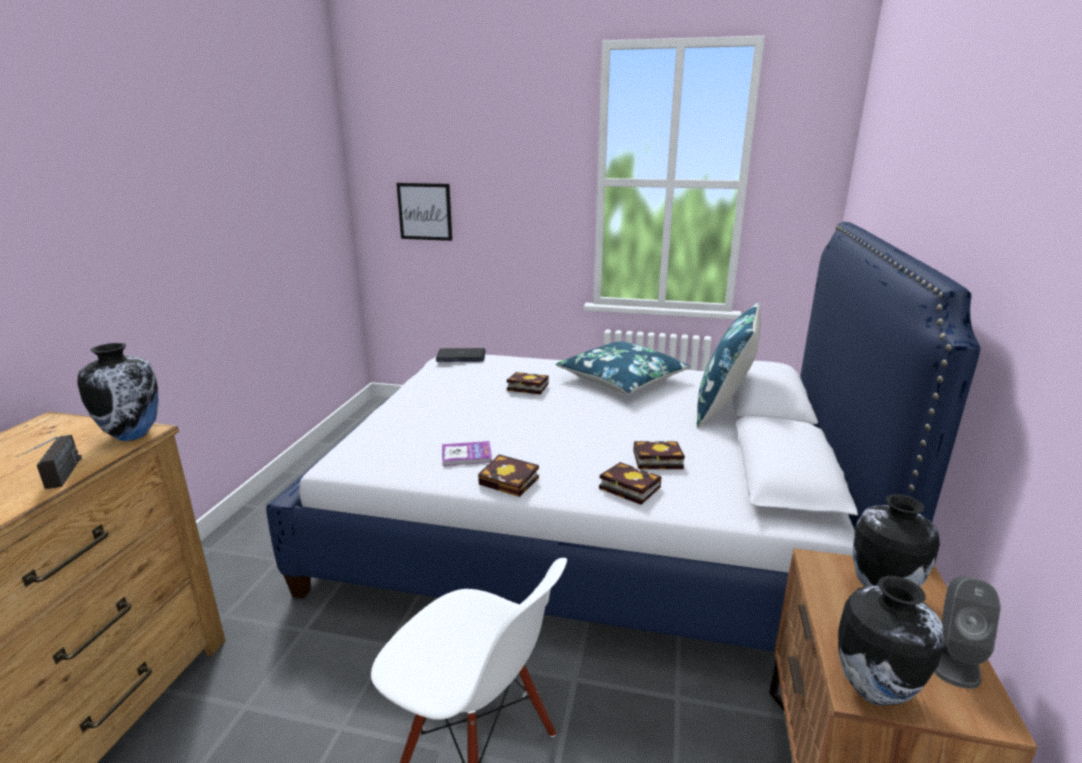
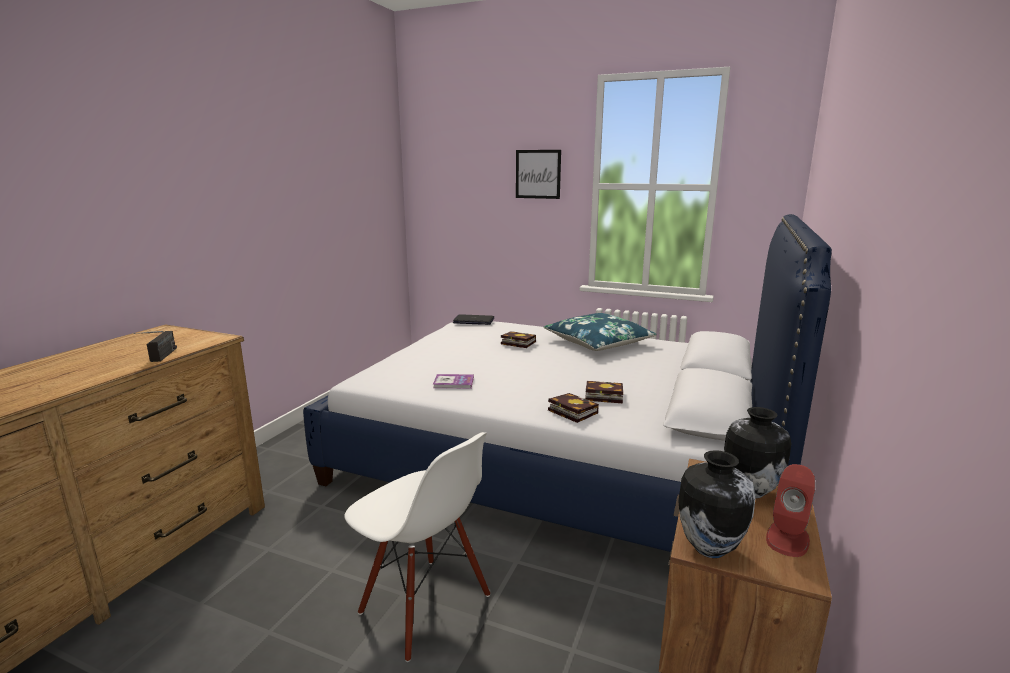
camera: 10 degrees right, 5 degrees down
vase [77,343,158,441] -> none
picture [396,183,452,241] -> picture moved to [516,150,561,199]
book [478,454,539,497] -> none
blue pillow [697,302,761,428] -> none
grey speaker [934,576,1001,689] -> red speaker [766,464,815,557]

